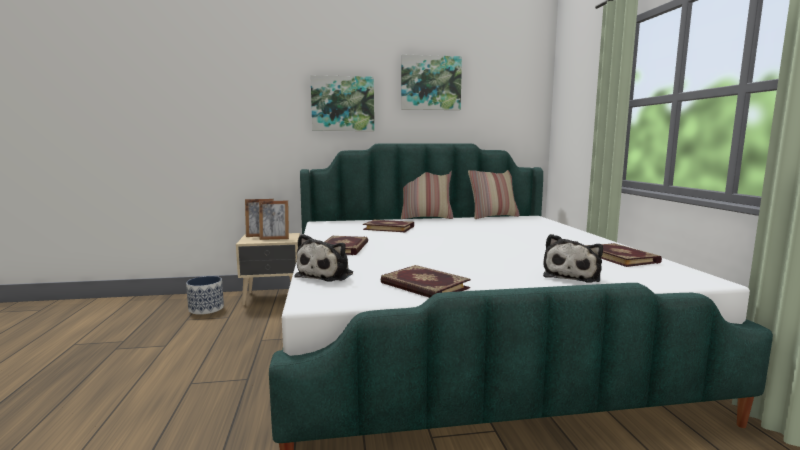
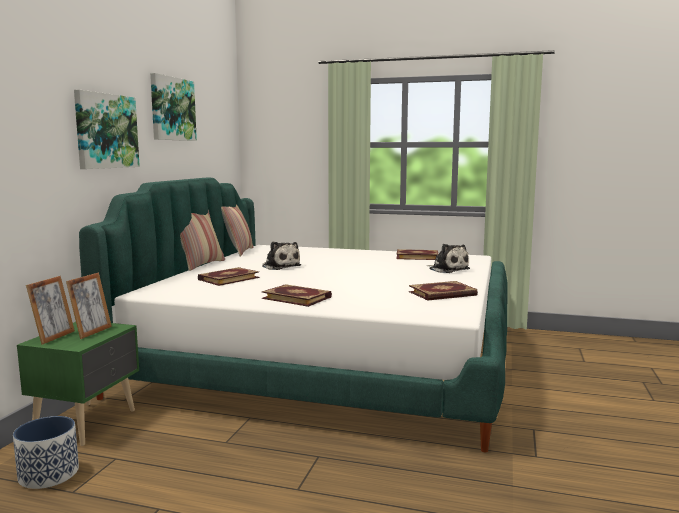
camera: 65 degrees left, 0 degrees up
beige nightstand [236,233,300,306] -> green nightstand [17,322,139,446]
plush toy [294,234,353,282] -> plush toy moved to [262,241,301,270]

